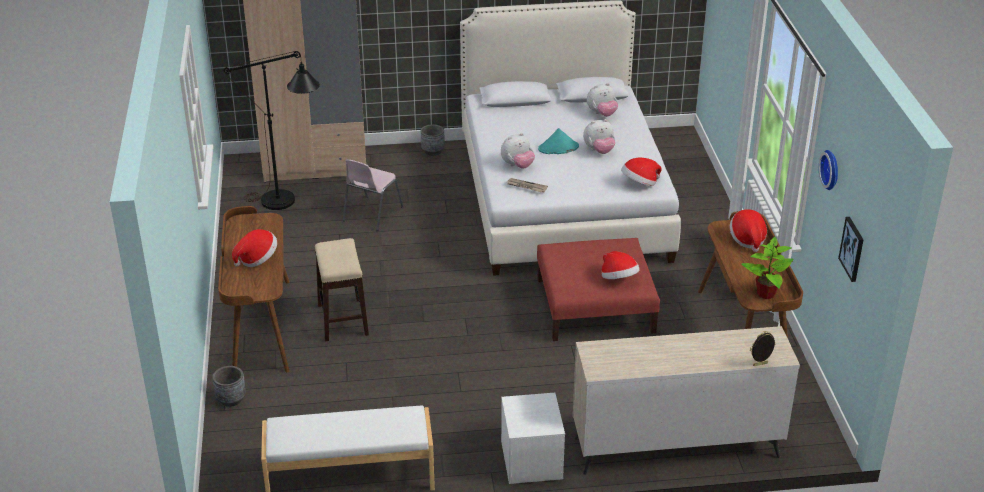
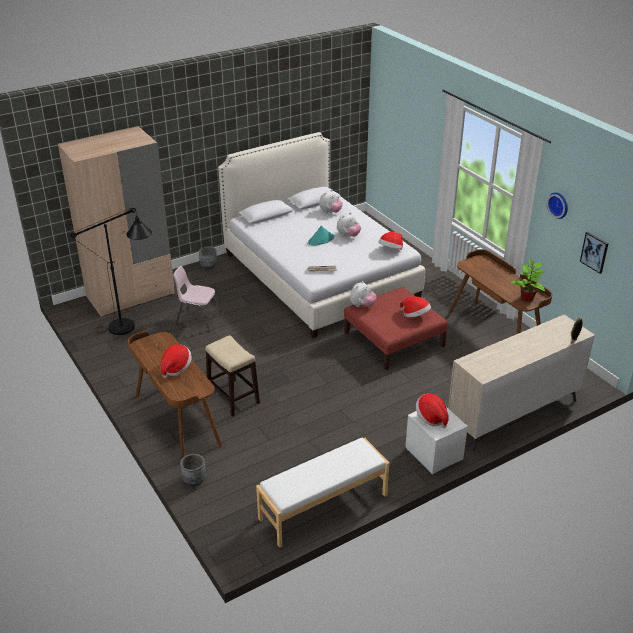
camera: 25 degrees left, 0 degrees up
pink chair [343,159,403,231] -> pink chair turned 105 degrees clockwise [173,266,222,331]
plush toy [501,133,535,169] -> plush toy moved to [350,281,376,307]
hat [730,209,767,252] -> hat moved to [416,394,449,428]

